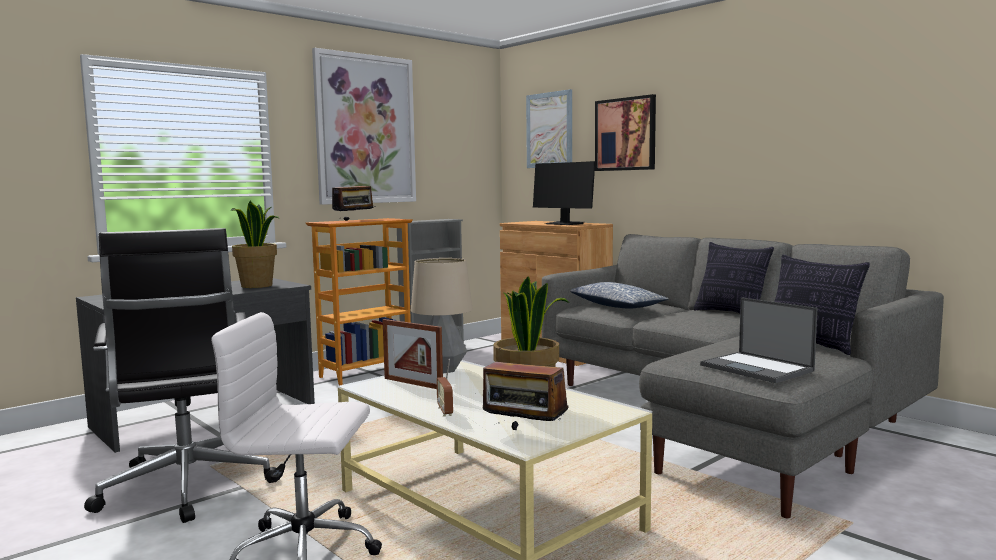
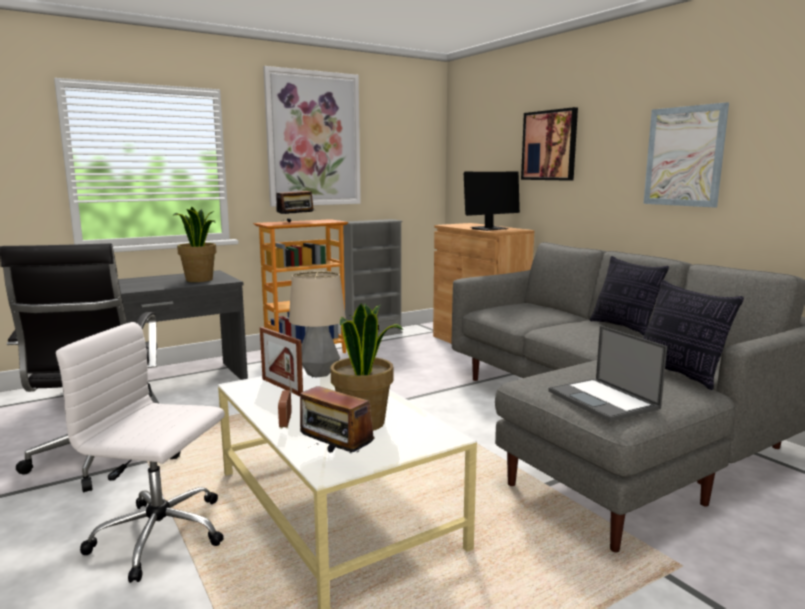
camera: 10 degrees right, 5 degrees up
picture [526,89,572,168] -> picture moved to [643,102,729,207]
monitor [533,161,595,225] -> monitor turned 90 degrees counterclockwise [464,171,520,231]
pillow [571,282,669,309] -> none

